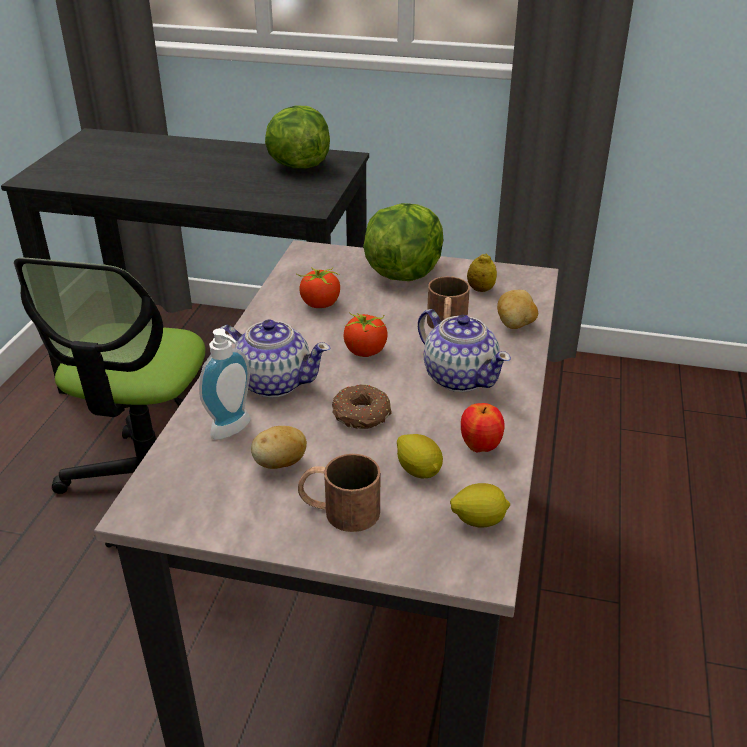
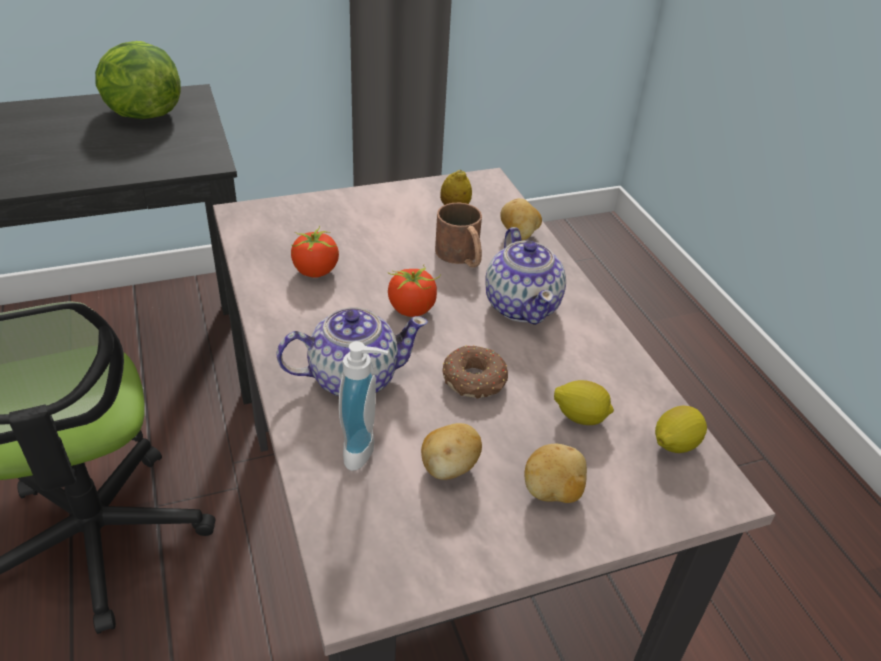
camera: 35 degrees left, 5 degrees up
brown mug [298,453,380,532] -> potato [524,444,587,503]
lettuce [363,203,443,281] -> none
teapot [418,309,511,392] -> teapot turned 60 degrees clockwise [485,227,566,325]
apple [461,403,504,452] -> none

